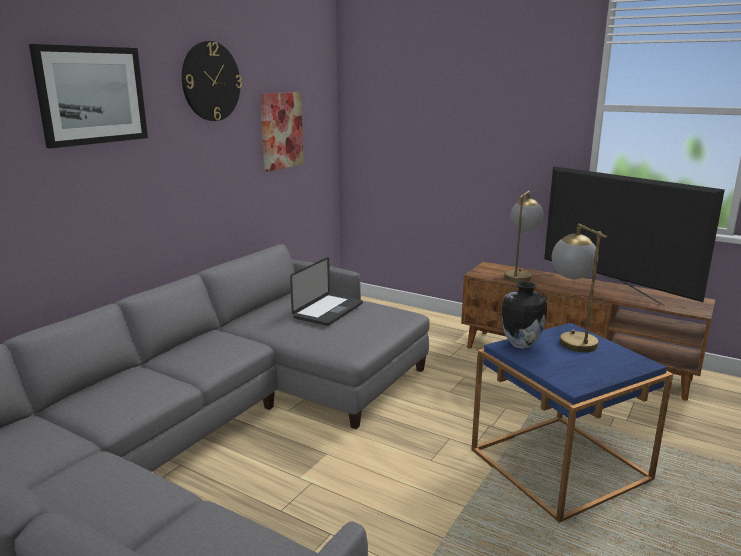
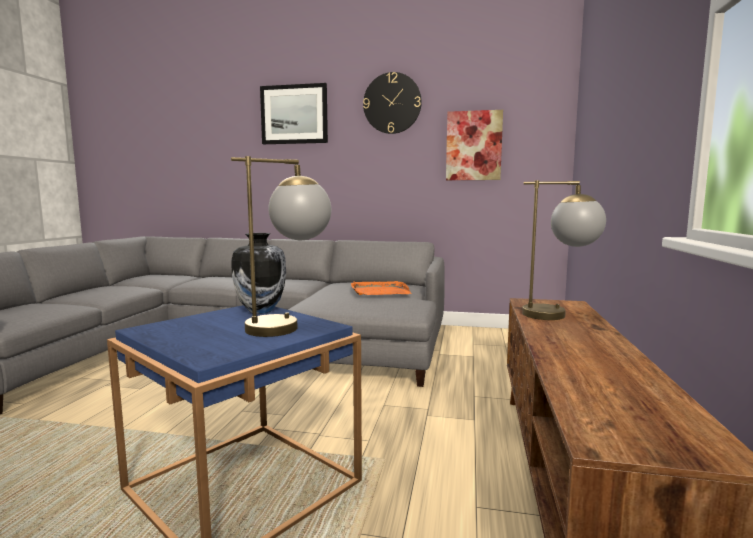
camera: 70 degrees right, 10 degrees down
laptop [290,257,363,326] -> orange tray [351,281,412,295]
television [544,166,725,306] -> none

